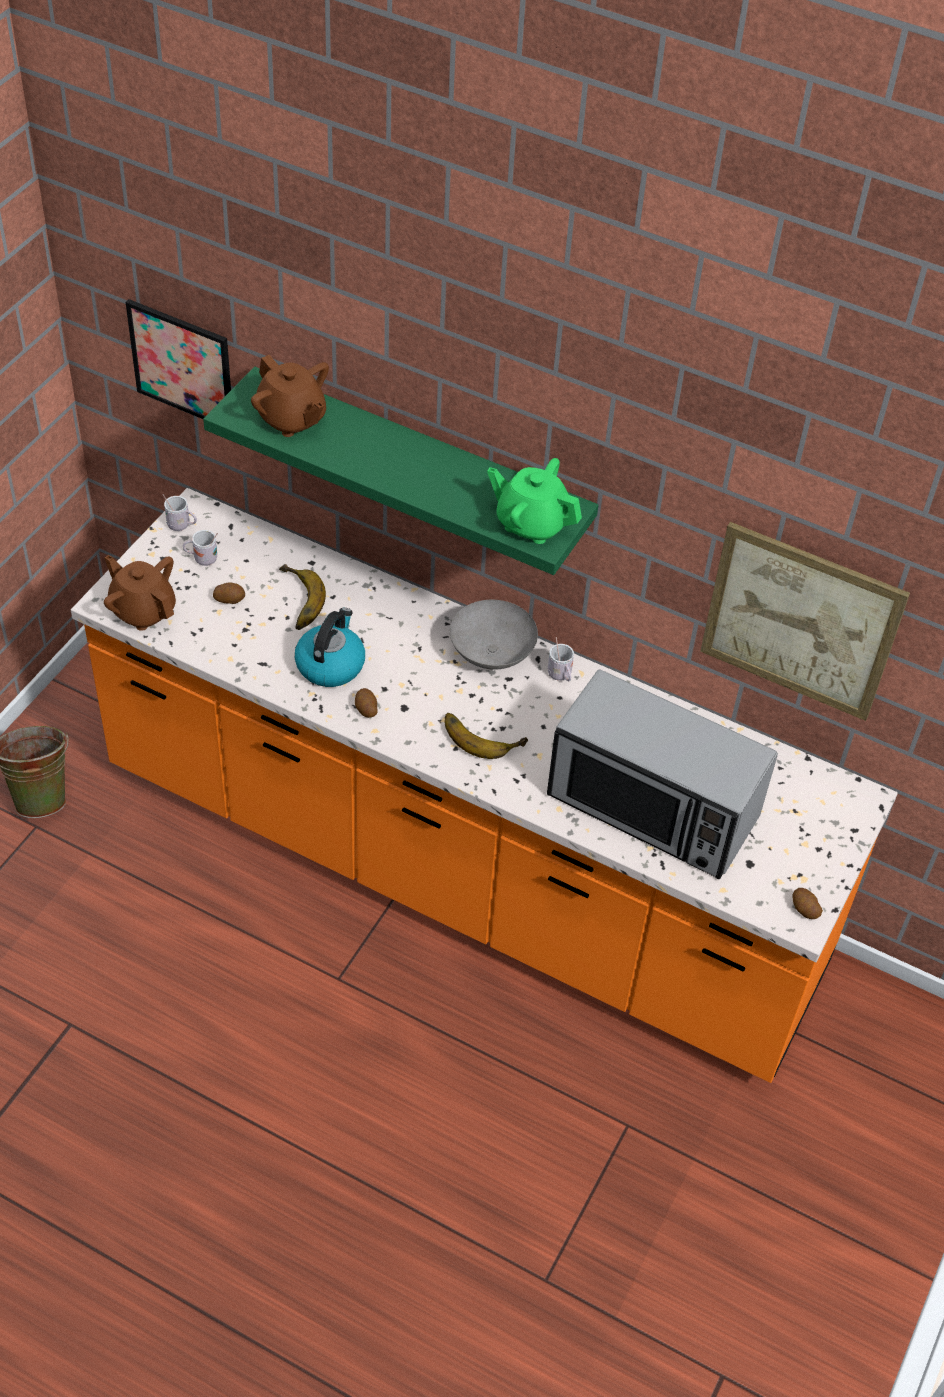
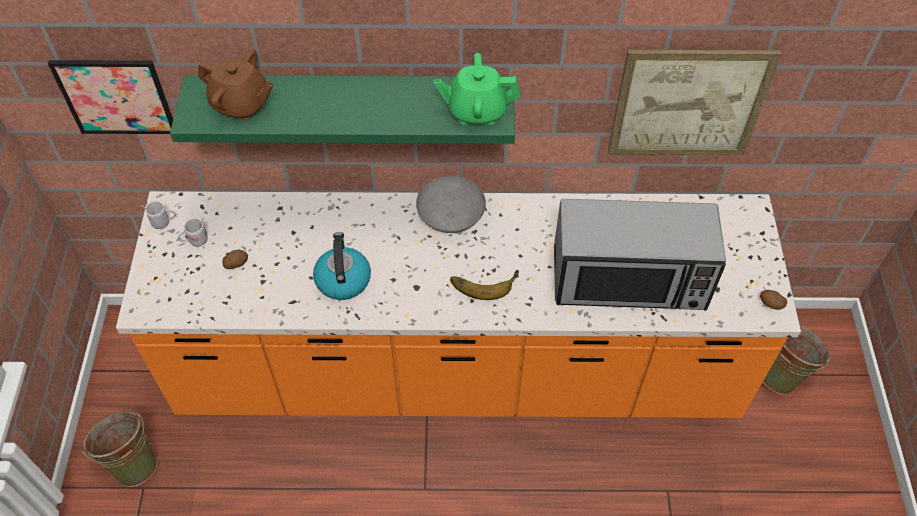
camera: 25 degrees left, 5 degrees up
brown teapot [104,555,176,631] -> none
banana [279,564,326,630] -> none
potato [355,688,378,718] -> none
white mug [548,637,574,681] -> none
none -> green bucket [763,326,830,395]

